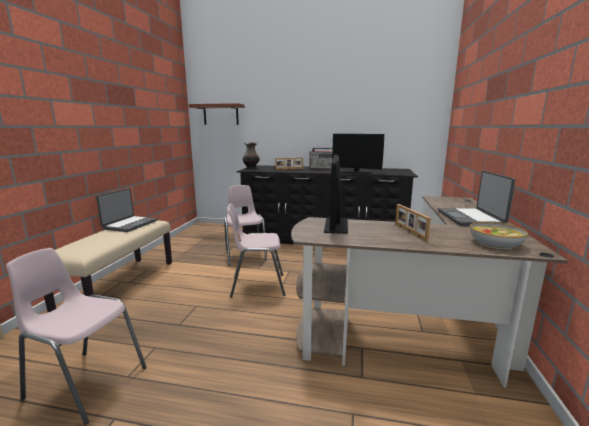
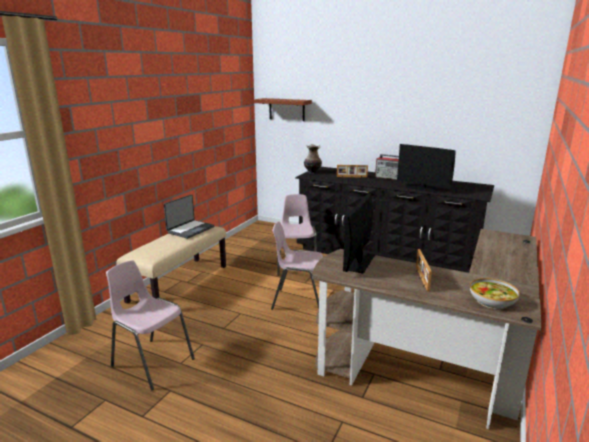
camera: 15 degrees right, 5 degrees up
laptop [438,171,515,226] -> none

